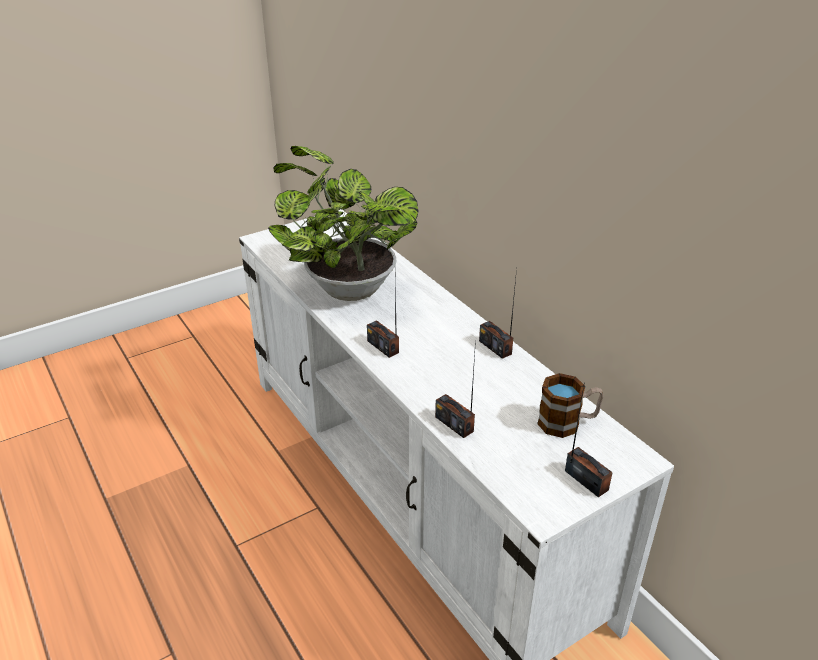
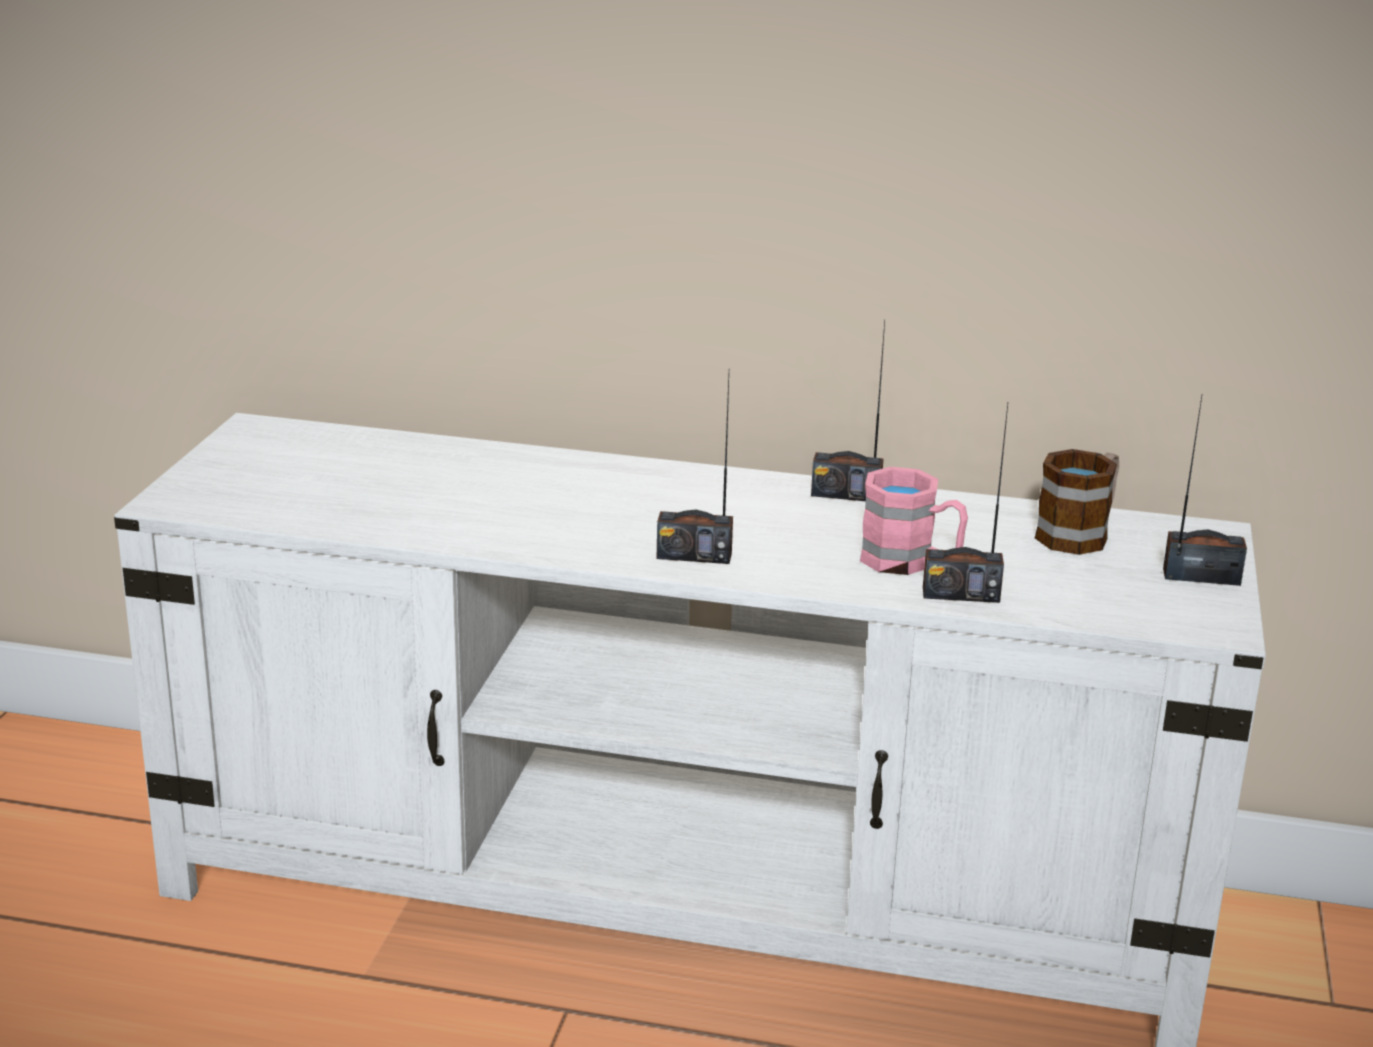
camera: 45 degrees left, 10 degrees down
potted plant [268,146,418,301] -> none
none -> pink mug [860,467,968,575]

